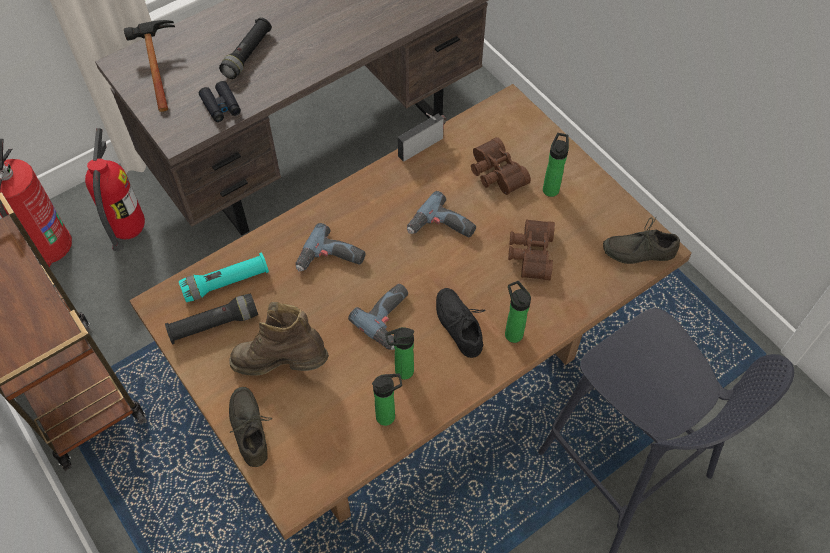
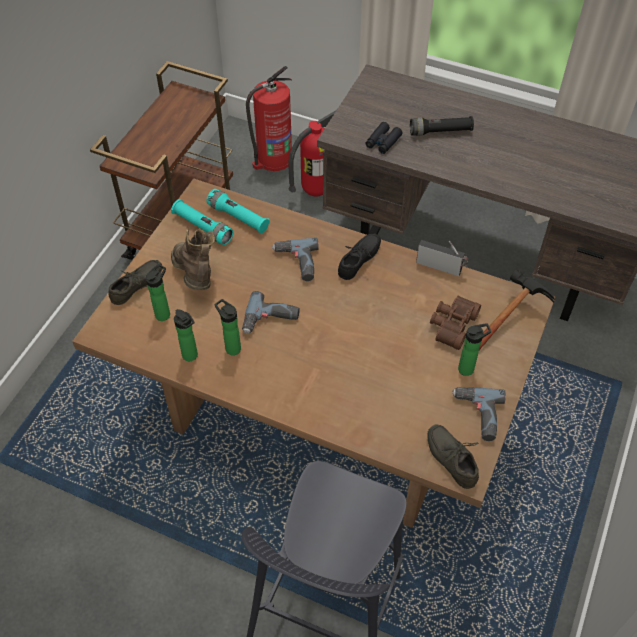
camera: 60 degrees right, 5 degrees down
hammer [124,20,175,112] -> hammer moved to [479,270,555,350]
black flashlight [165,293,258,345] -> turquoise flashlight [171,199,233,245]
power drill [407,191,476,237] -> power drill moved to [452,387,506,441]
black shoe [436,288,486,358] -> black shoe moved to [338,234,381,280]
bottle [505,281,531,343] -> bottle moved to [146,264,170,321]
brown binoculars [508,219,555,281] -> none

